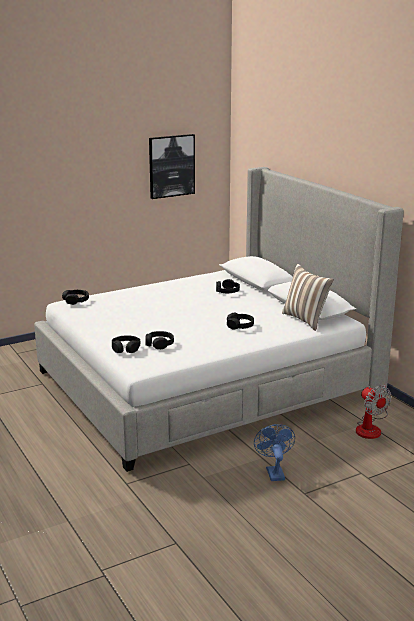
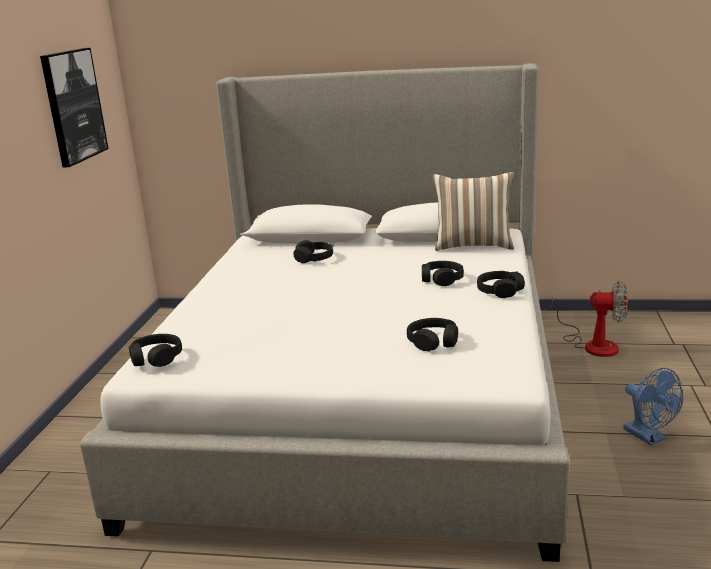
camera: 50 degrees left, 0 degrees up
black headphones [112,335,140,353] -> black headphones moved to [477,271,525,298]
blue fan [254,424,295,481] -> blue fan turned 150 degrees counterclockwise [623,368,683,445]

